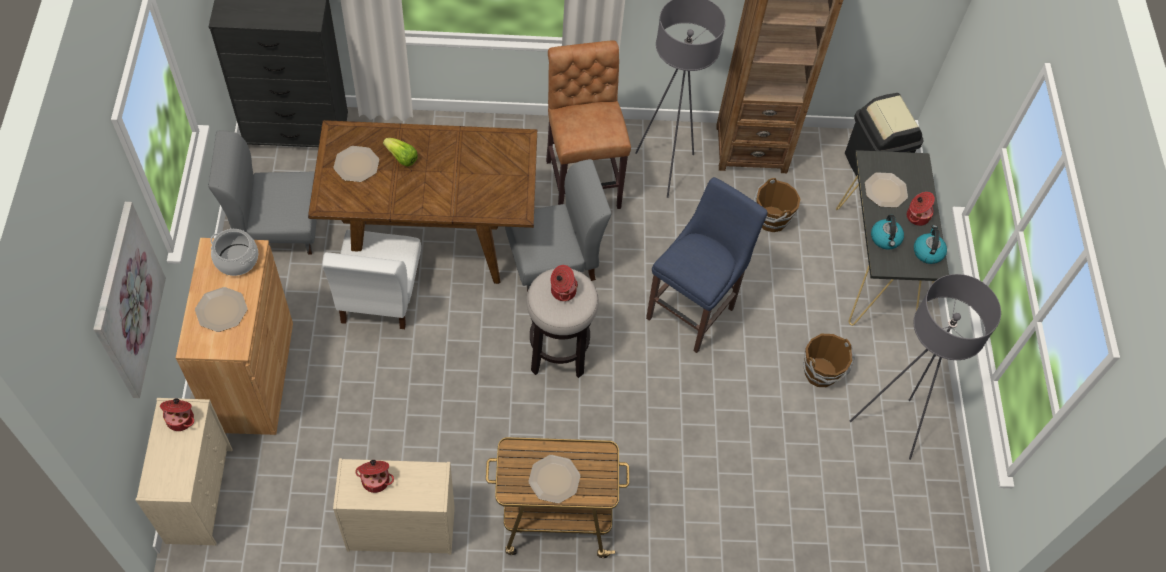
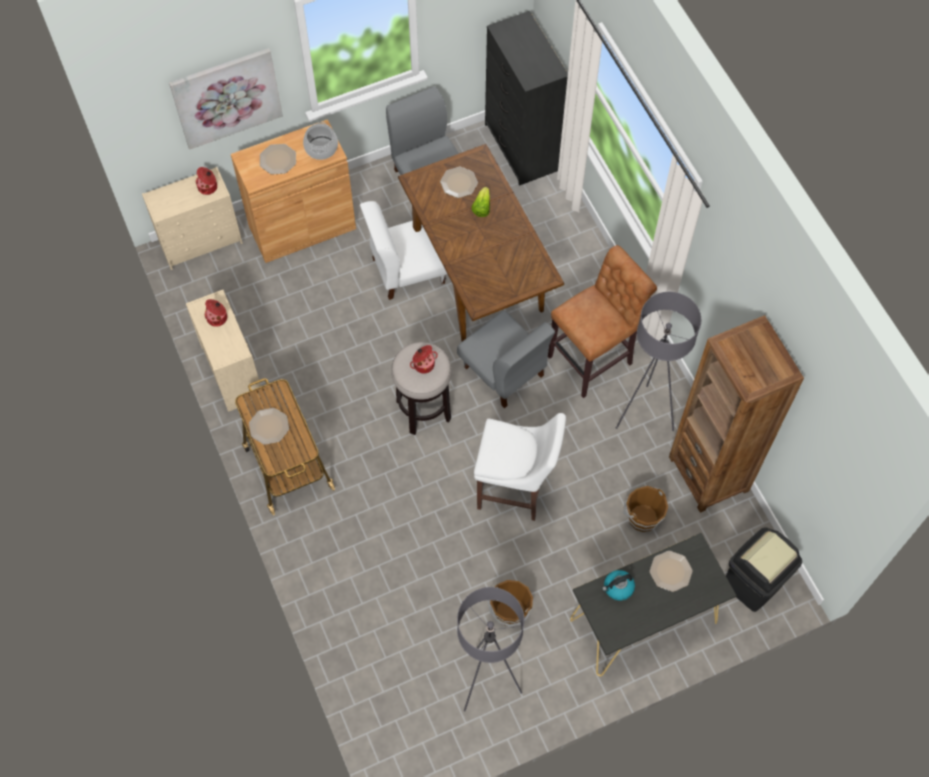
camera: 70 degrees right, 5 degrees up
blue stool [646,177,768,353] -> white stool [474,413,566,521]
cooking pot [907,192,935,226] -> none
kettle [914,225,947,264] -> none

